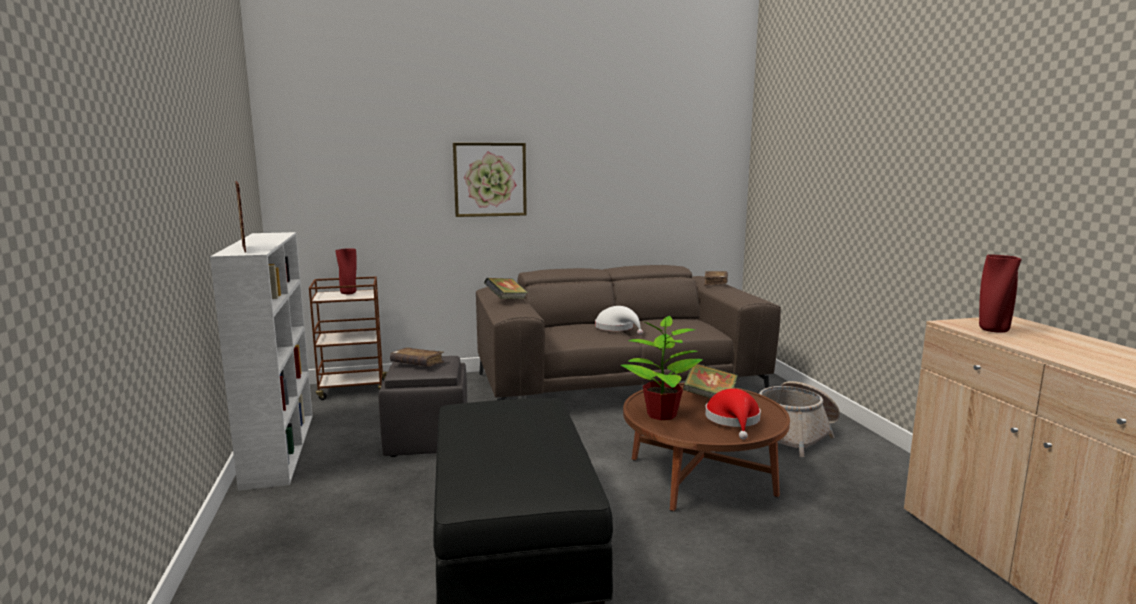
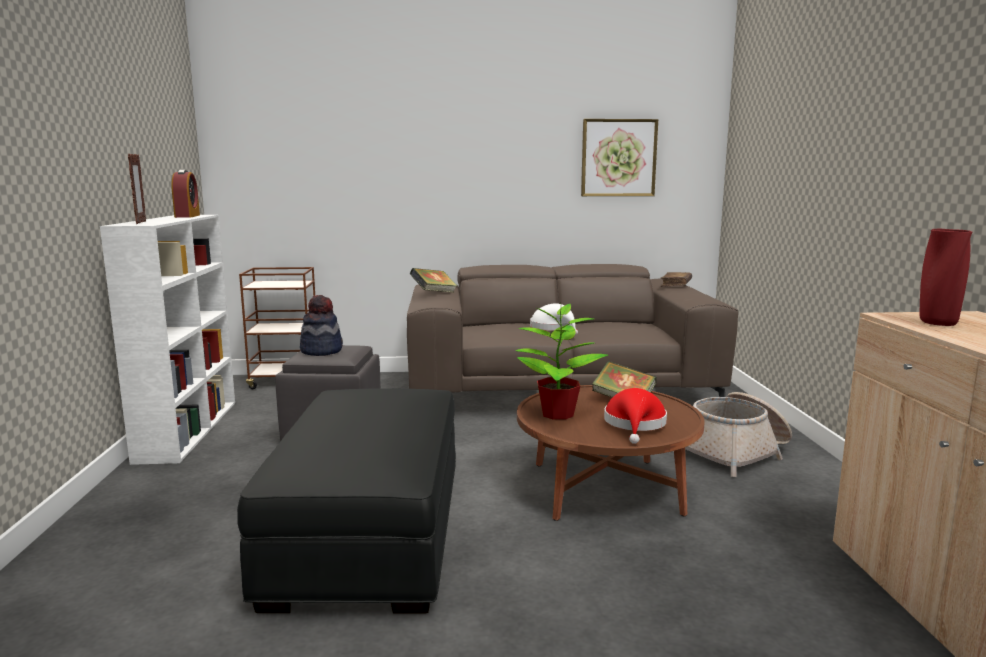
camera: 10 degrees right, 0 degrees up
red vase [335,249,357,295] -> none
brown book [390,347,444,367] -> hat [300,295,343,356]
picture [453,143,527,217] -> picture moved to [581,119,658,196]
none -> alarm clock [171,170,200,218]

